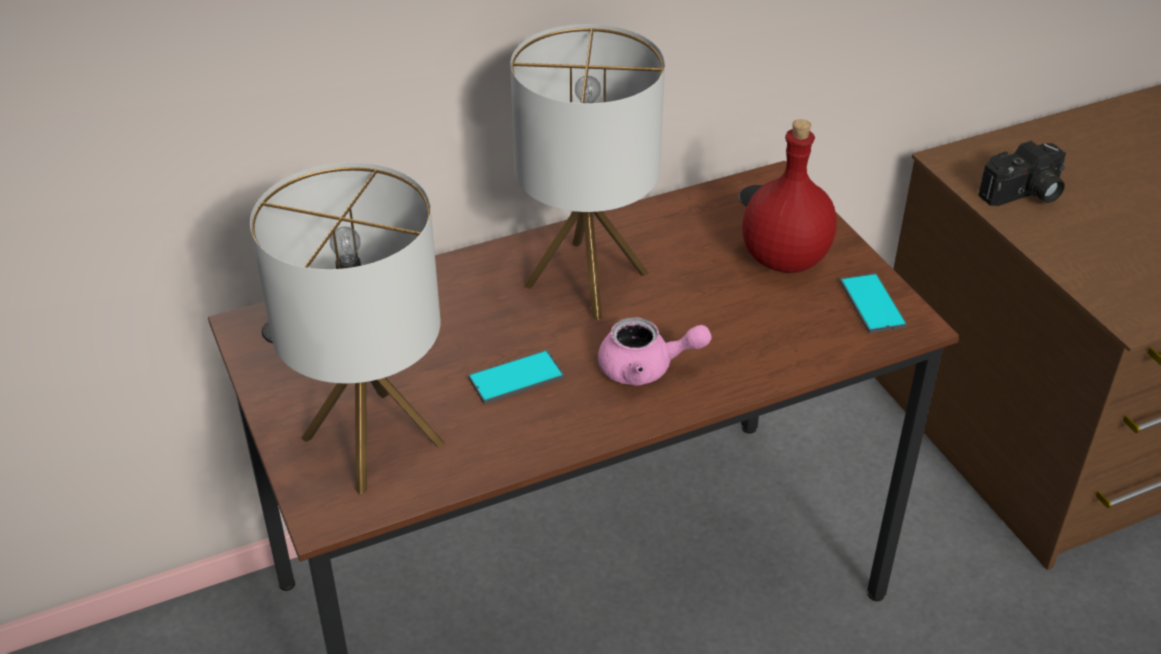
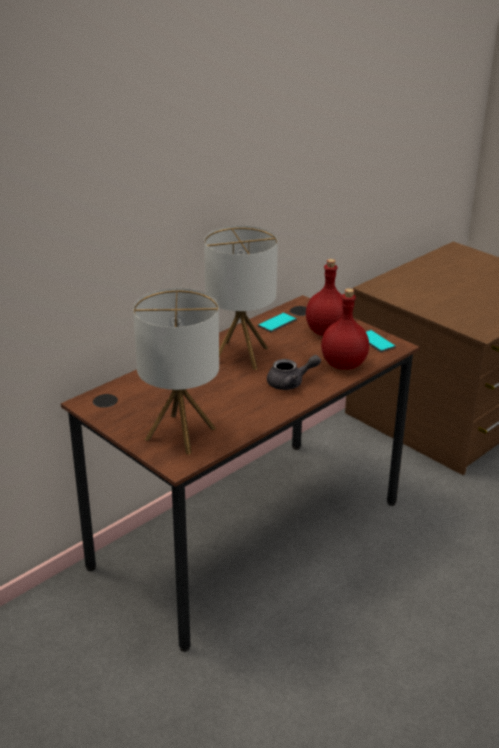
camera: 20 degrees left, 10 degrees down
phone [468,350,565,404] -> phone moved to [258,312,297,332]
pink teapot [598,317,711,386] -> grey teapot [267,355,321,390]
camera [978,141,1066,206] -> none
none -> red bottle [321,288,369,370]

